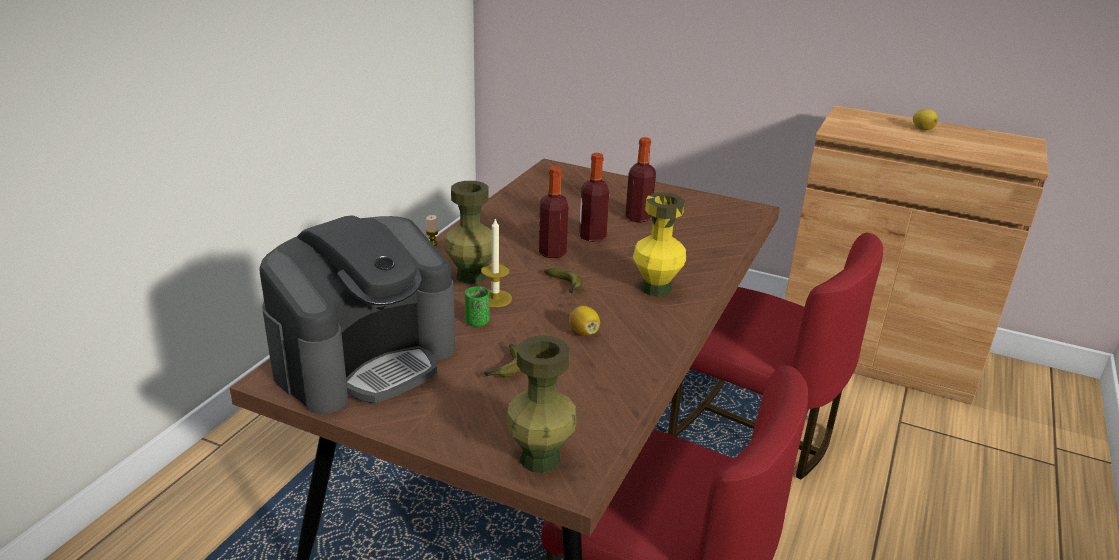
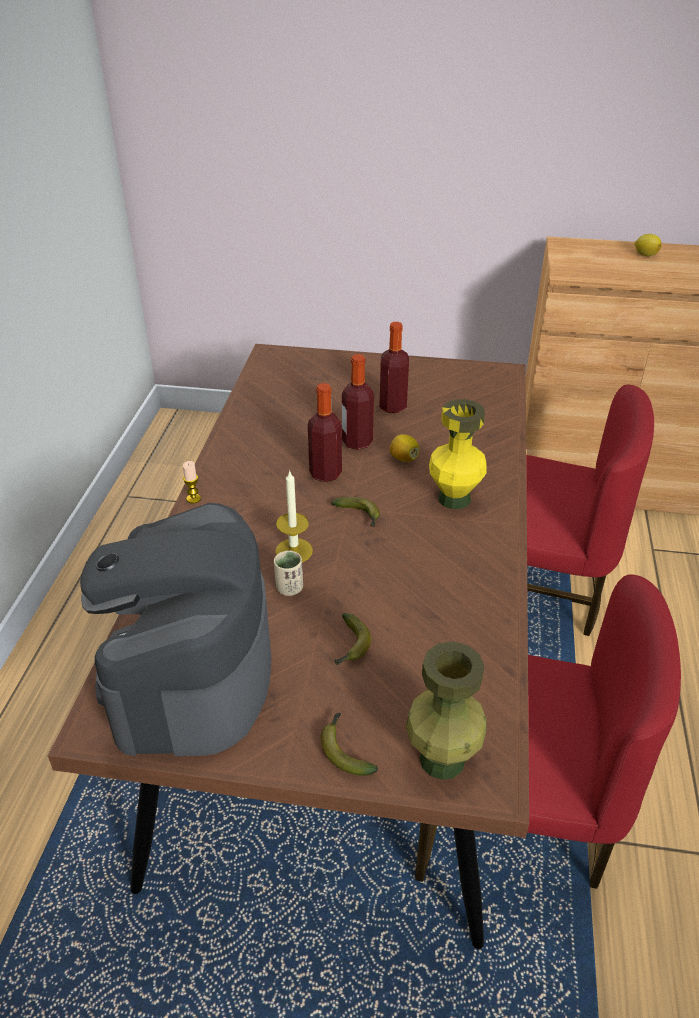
camera: 15 degrees left, 10 degrees up
coffee machine [259,215,455,414] -> coffee machine turned 150 degrees clockwise [80,503,271,756]
green vase [445,181,492,284] -> none
green cup [465,286,490,327] -> beige cup [274,551,303,596]
lemon [569,306,600,336] -> lemon moved to [389,434,419,462]
none -> banana [321,713,378,776]

